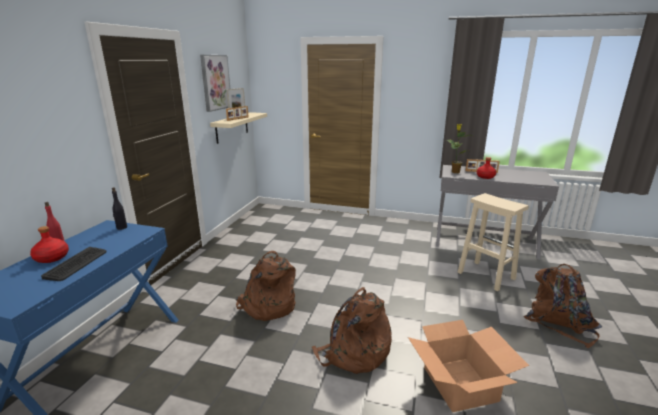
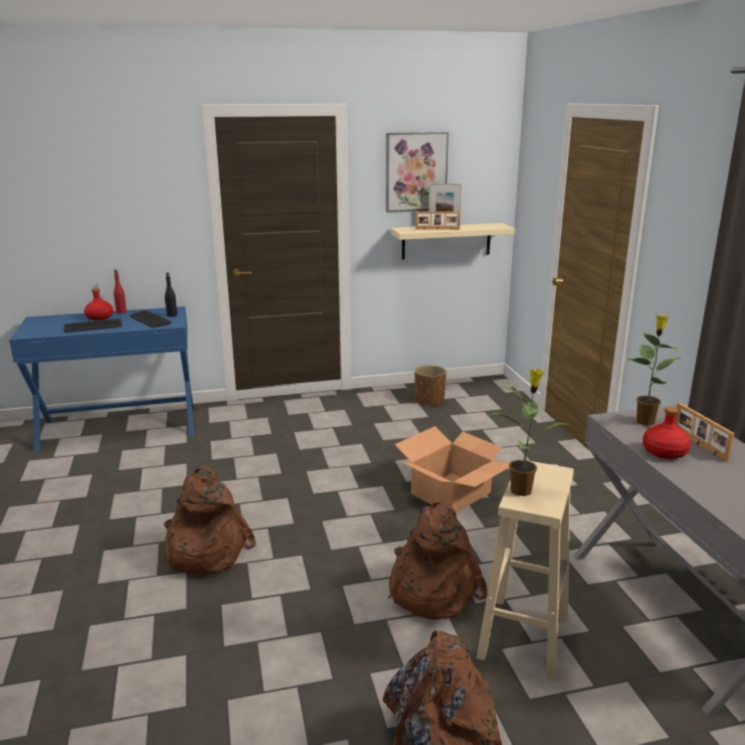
camera: 60 degrees right, 0 degrees up
brown backpack [235,251,296,321] -> brown backpack moved to [388,502,488,620]
cardboard box [408,320,529,412] -> cardboard box moved to [395,426,510,512]
none -> keyboard [130,310,171,328]
none -> brown planter [415,365,446,407]
none -> potted plant [491,368,568,496]

